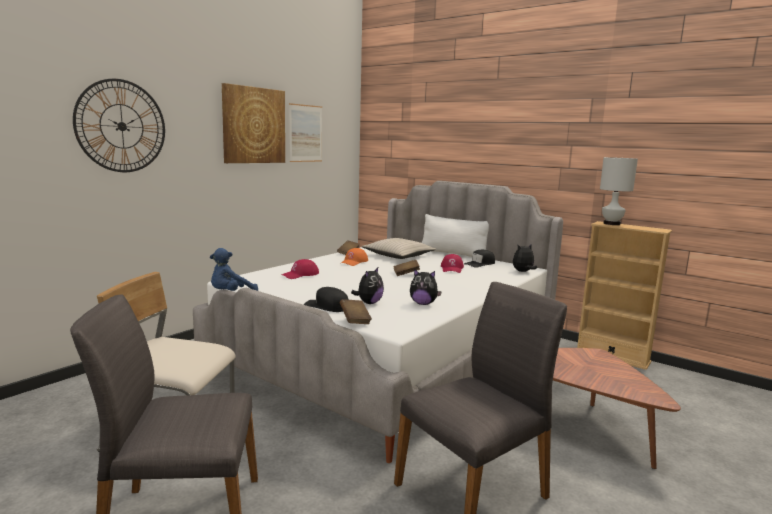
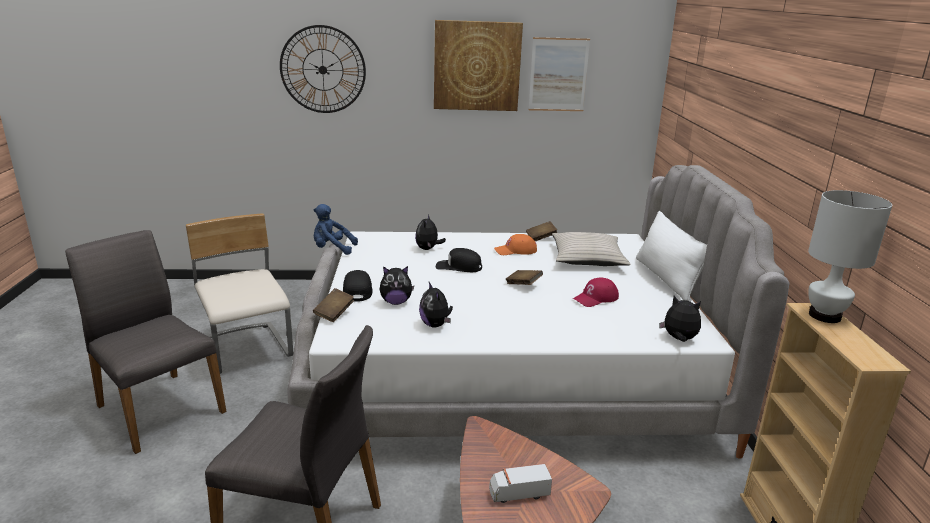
camera: 50 degrees right, 10 degrees up
red cap [282,259,319,279] -> plush toy [415,214,446,250]
black cap [464,250,495,268] -> black cap moved to [436,248,482,272]
none -> toy truck [489,464,552,503]

